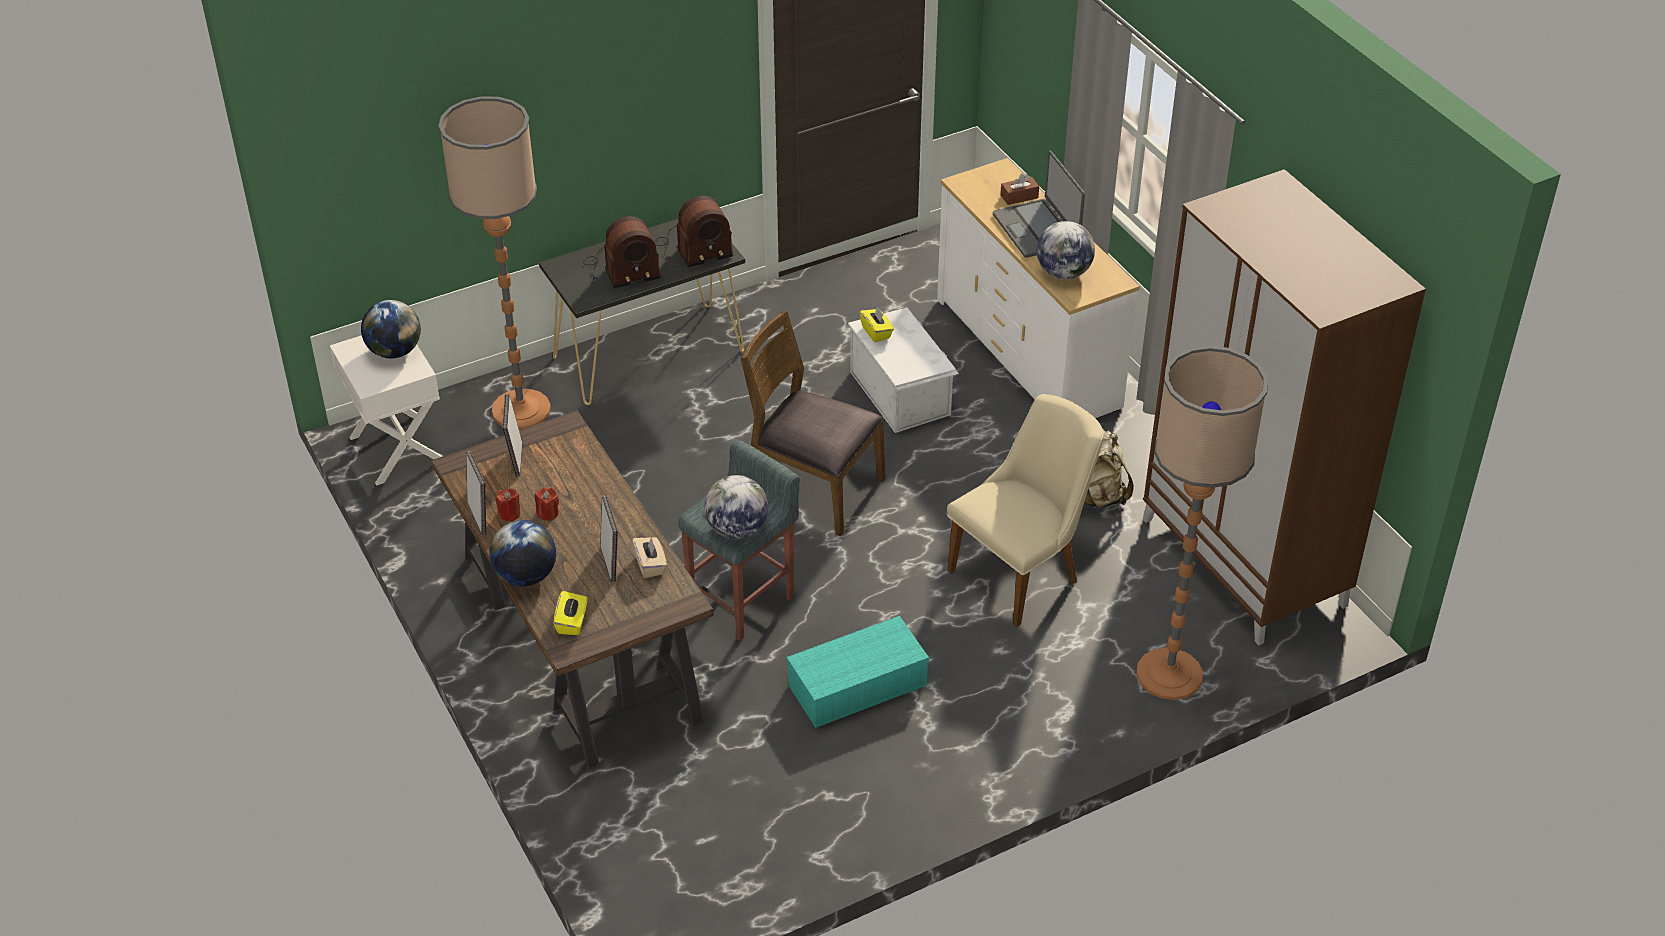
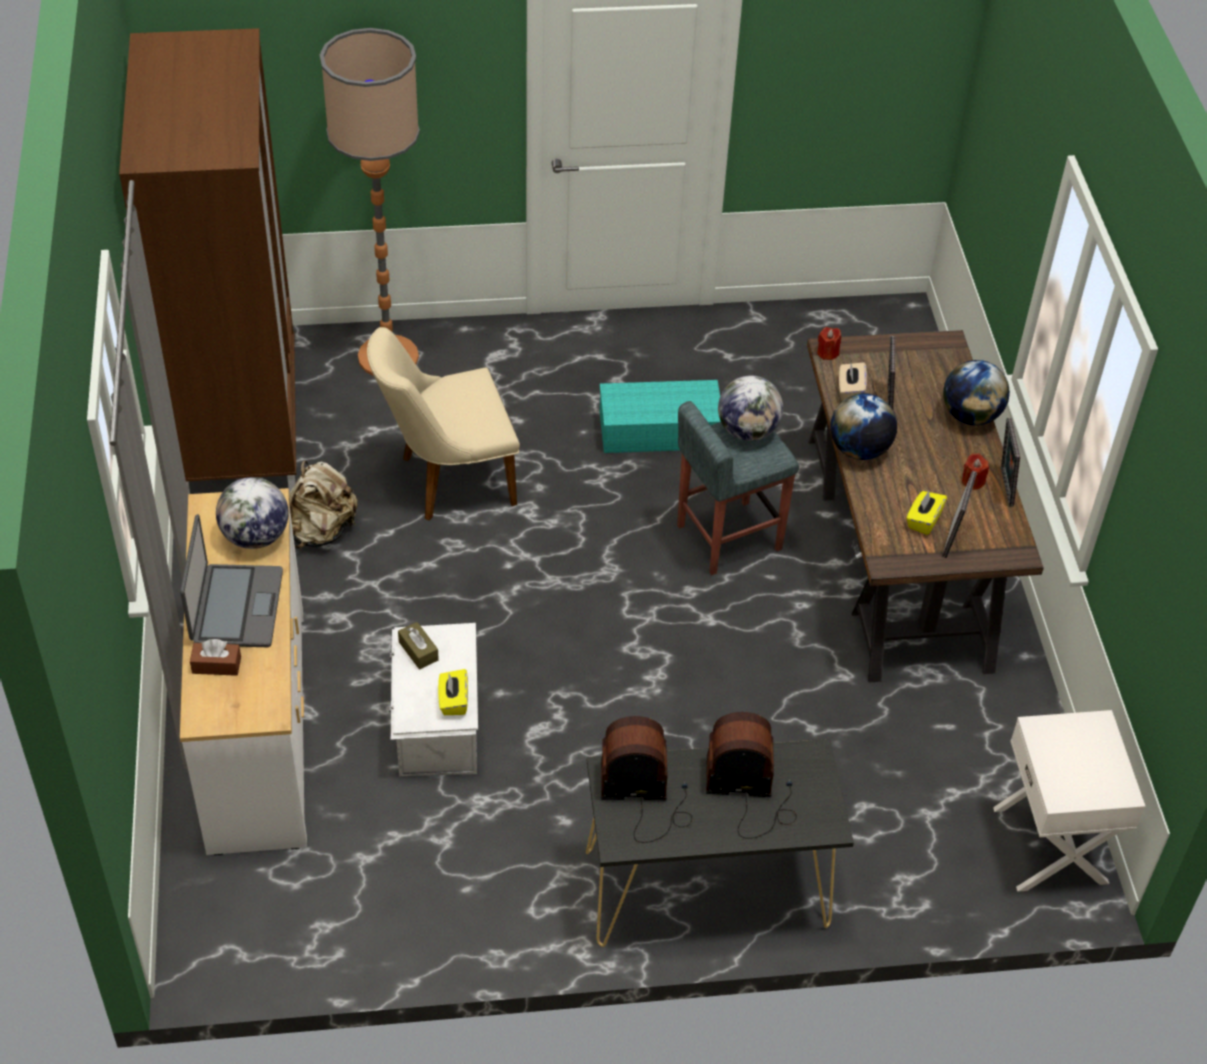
camera: 160 degrees left, 5 degrees up
globe [361,300,421,359] -> globe moved to [830,393,897,460]
floor lamp [438,97,551,430] -> none
red candle [535,487,559,520] -> red candle moved to [817,327,841,360]
yellow tissue box [554,591,587,635] -> yellow tissue box moved to [906,491,947,535]
brown chair [741,310,886,536] -> none
none -> brown tissue box [398,622,439,670]

